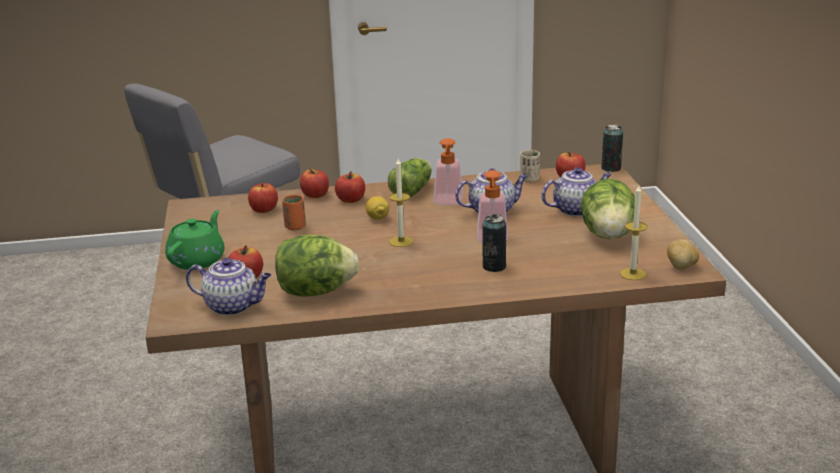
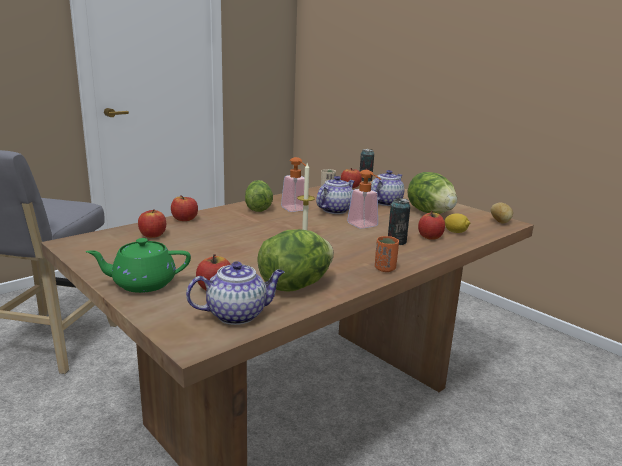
camera: 35 degrees left, 5 degrees down
green teapot [165,210,224,270] -> green teapot turned 90 degrees counterclockwise [86,238,191,293]
orange cup [282,195,306,230] -> orange cup moved to [375,236,399,272]
apple [335,172,365,203] -> apple moved to [418,211,445,240]
lemon [366,196,389,220] -> lemon moved to [445,213,470,233]
candle [620,185,648,280] -> none

